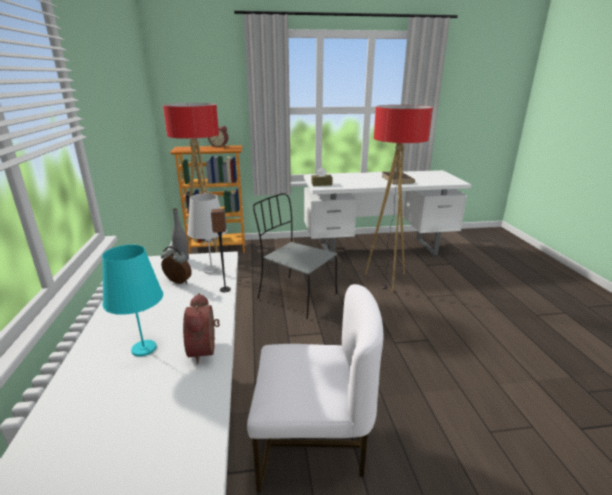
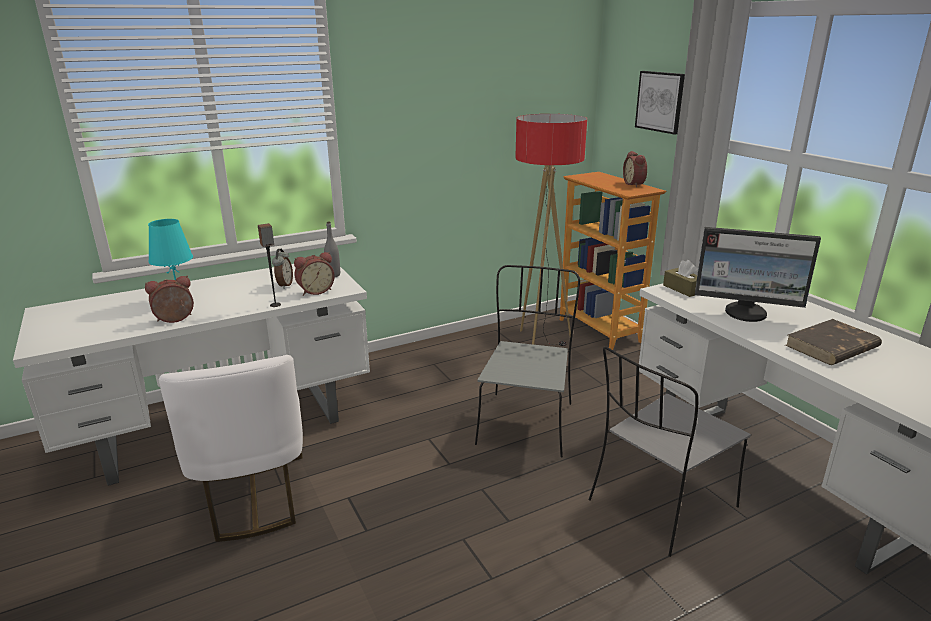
camera: 70 degrees right, 0 degrees up
white table lamp [187,193,227,274] -> alarm clock [294,252,335,296]
floor lamp [365,105,433,292] -> grey chair [589,347,751,557]
none -> picture [635,71,685,135]
none -> monitor [695,227,821,322]

